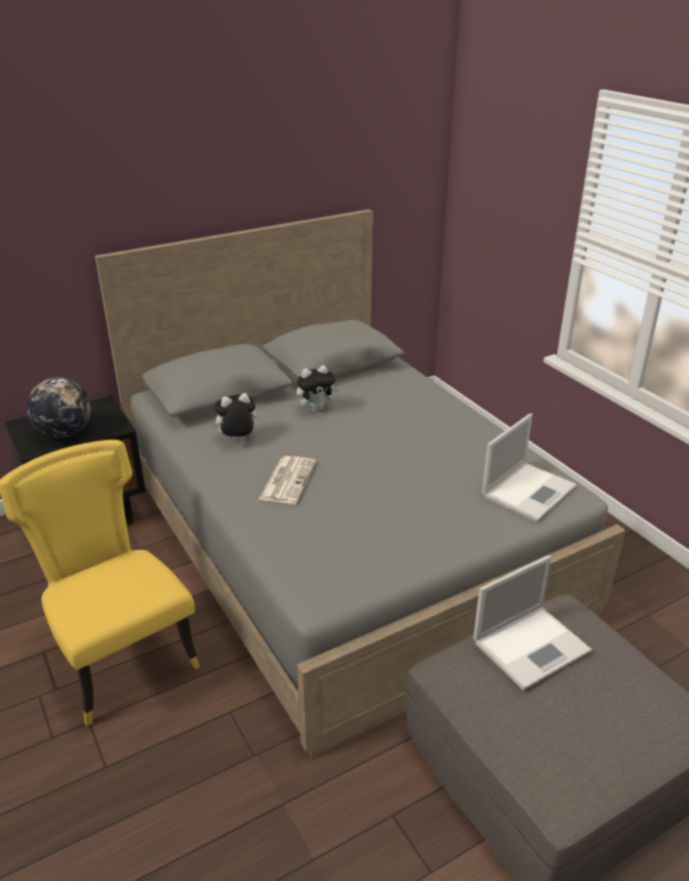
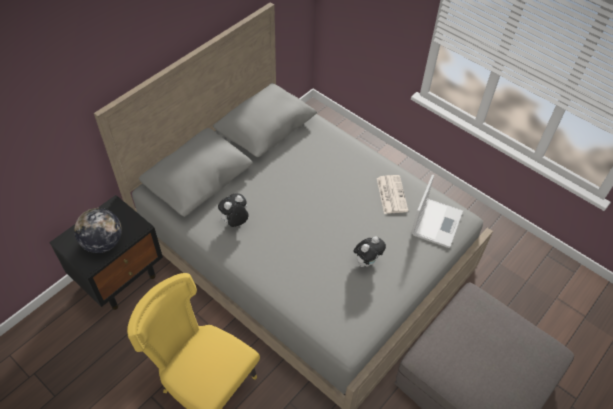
camera: 20 degrees left, 20 degrees up
newspaper [259,456,316,504] -> newspaper moved to [377,175,408,214]
plush toy [296,365,338,412] -> plush toy moved to [353,237,386,267]
laptop [473,555,592,690] -> none

